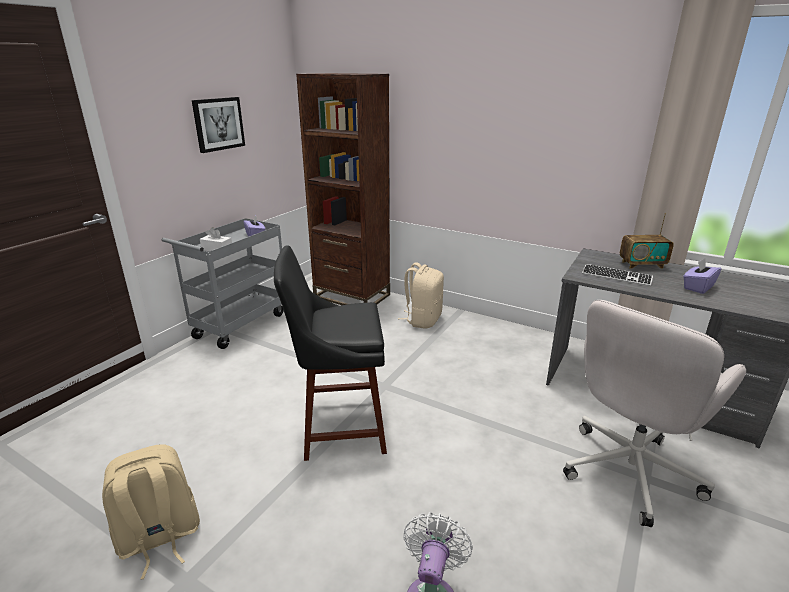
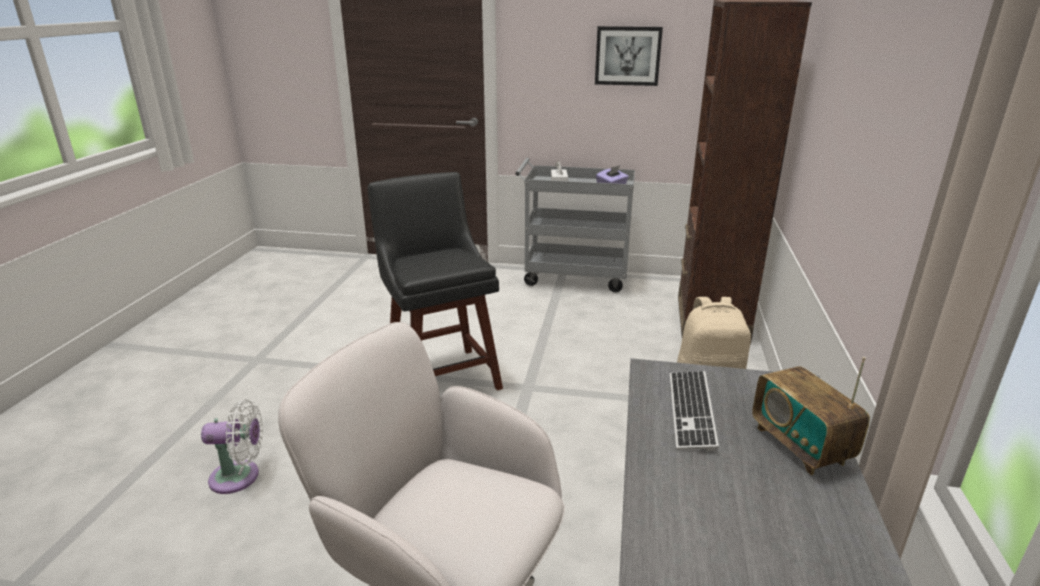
camera: 70 degrees right, 0 degrees up
beige backpack [102,444,200,580] -> none
purple tissue box [683,258,721,294] -> none

